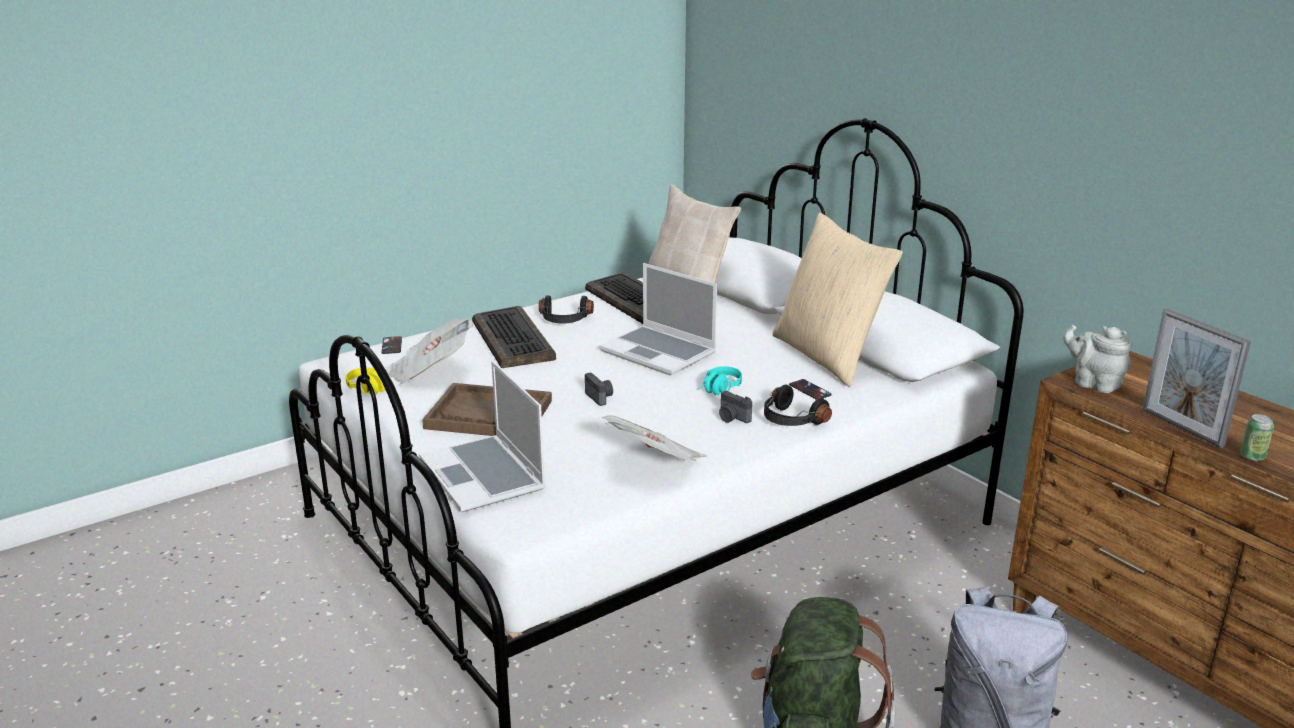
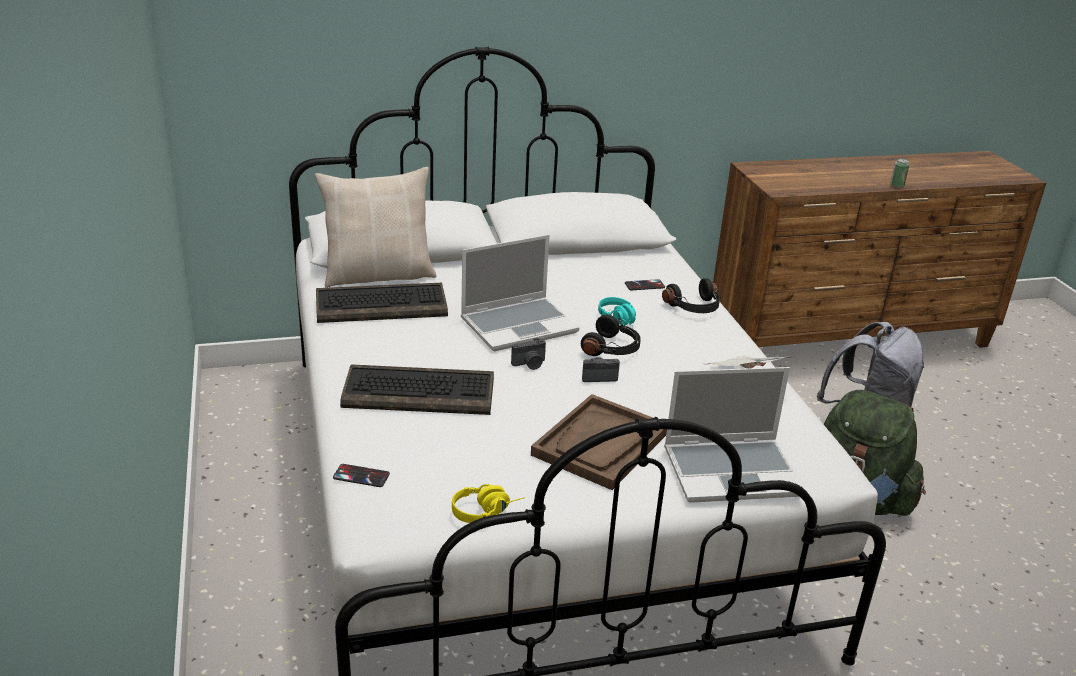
camera: 70 degrees left, 5 degrees up
newspaper [386,318,473,384] -> none
black headphones [539,295,594,324] -> black headphones moved to [581,315,641,356]
camera [719,391,752,423] -> camera moved to [511,338,546,370]
beige pillow [773,213,903,387] -> none
grey teapot [1063,325,1133,393] -> none
picture frame [1142,309,1251,448] -> none

